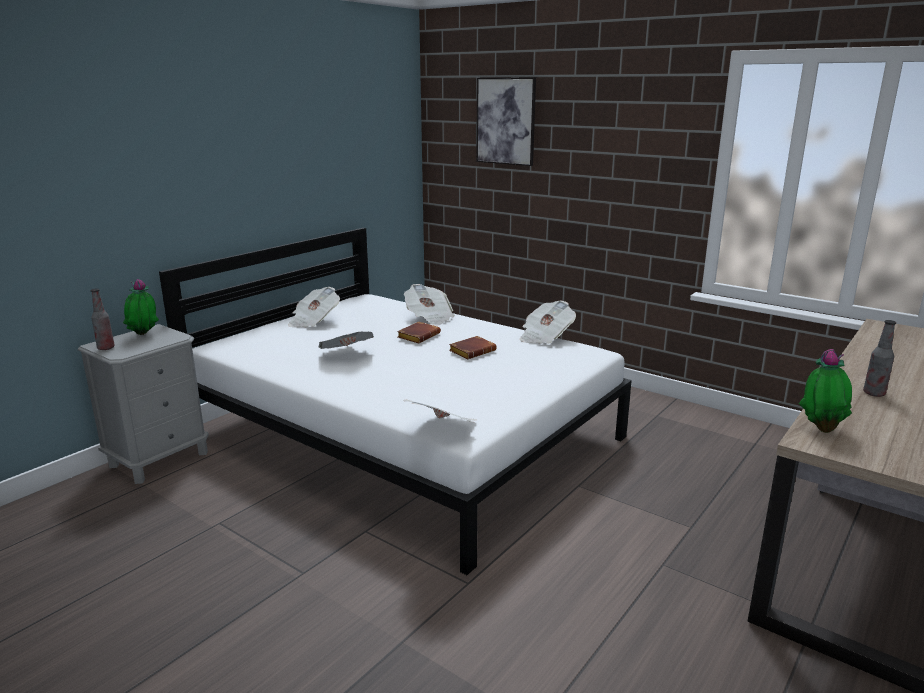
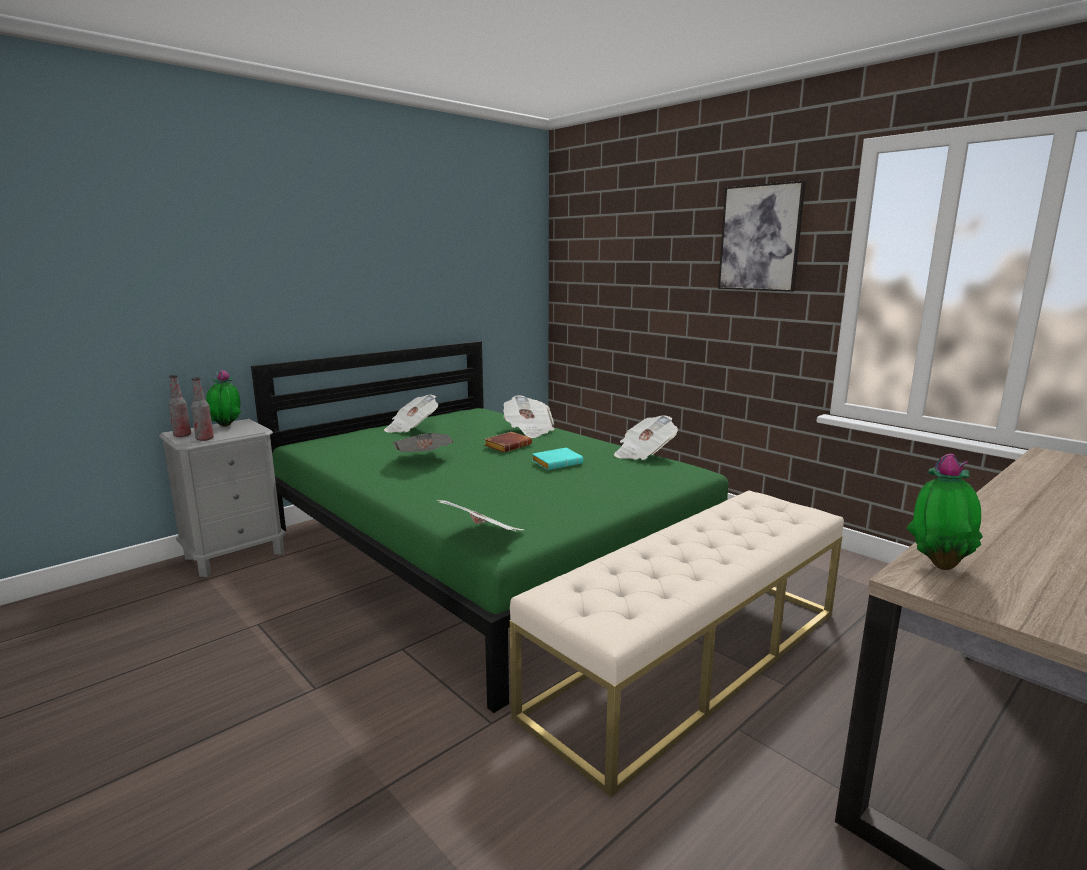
camera: 10 degrees right, 5 degrees down
white bed [159,228,632,575] -> green bed [251,341,728,713]
brown book [449,336,497,359] -> turquoise book [532,448,584,470]
picture [476,77,536,166] -> picture moved to [718,181,806,292]
bottle [863,320,896,397] -> bottle moved to [191,377,214,441]
none -> beige bench [510,490,844,797]

